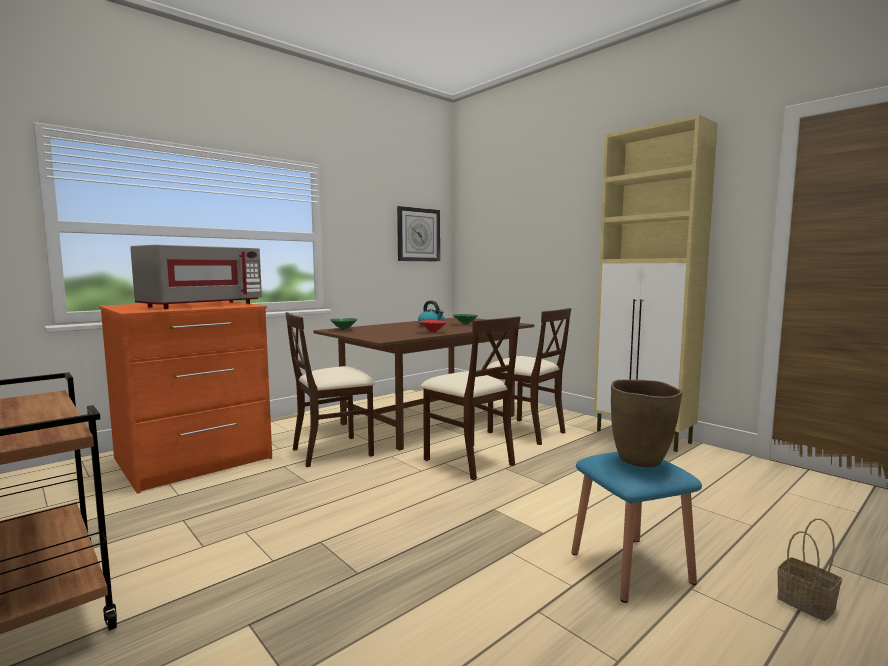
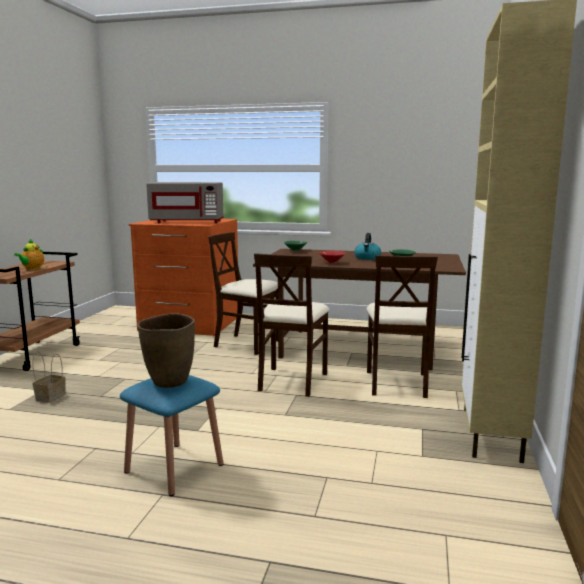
camera: 55 degrees right, 5 degrees up
wall clock [397,206,440,261] -> none
basket [777,519,842,621] -> basket moved to [32,351,66,403]
none -> teapot [14,239,44,270]

